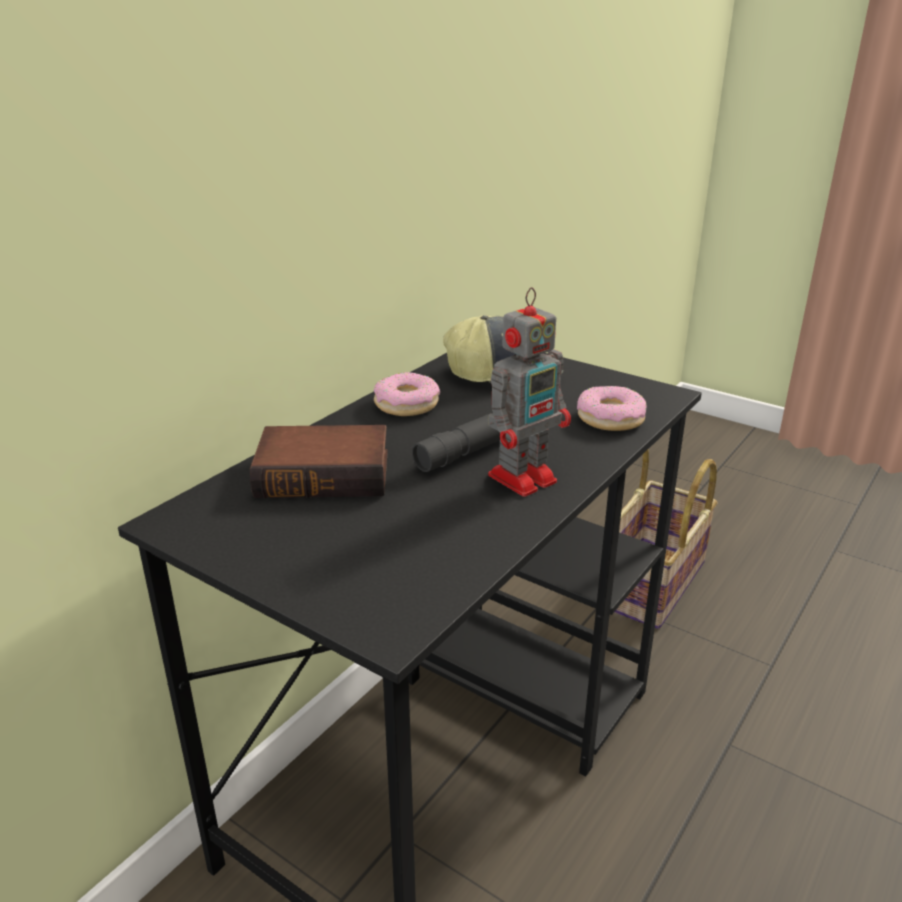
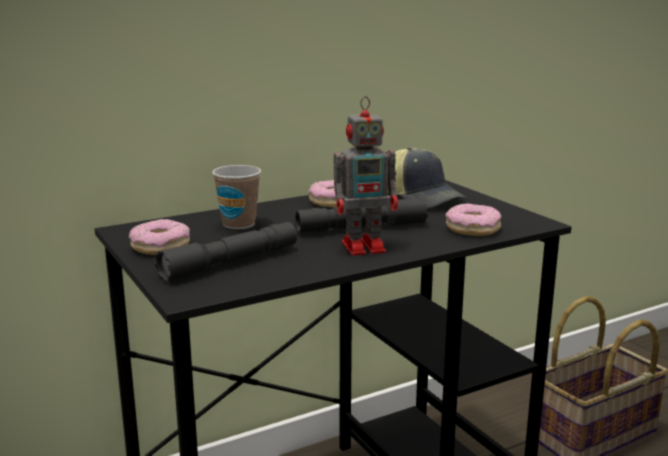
camera: 25 degrees right, 10 degrees down
book [250,425,388,498] -> cup [212,165,261,229]
none -> donut [129,219,190,255]
none -> grey flashlight [155,222,297,282]

